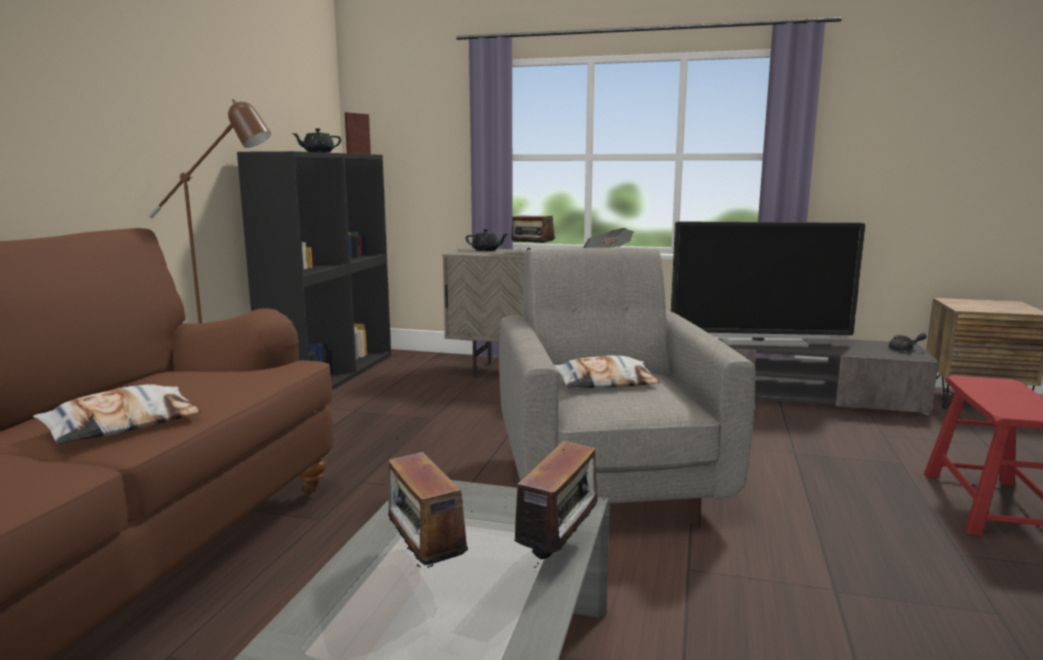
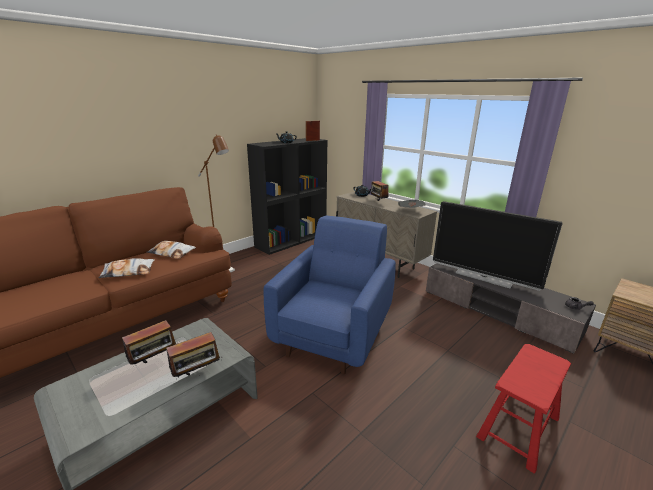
camera: 30 degrees right, 10 degrees up
radio [388,439,472,571] -> radio turned 135 degrees counterclockwise [122,320,178,367]
grey armchair [499,247,755,527] -> blue armchair [264,216,396,374]
pillow [554,355,660,388] -> pillow moved to [146,241,196,259]

